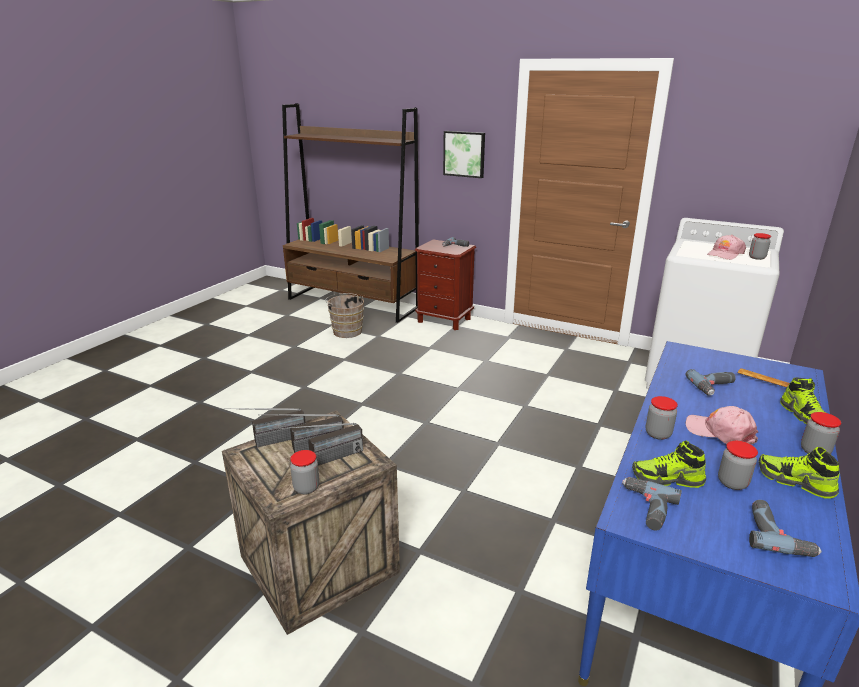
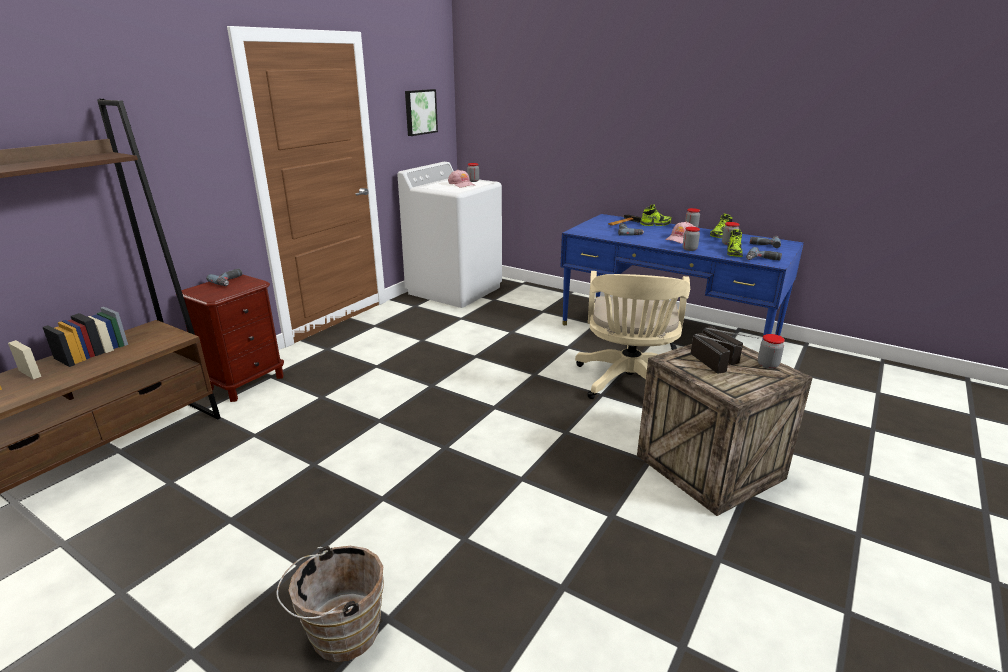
camera: 85 degrees left, 0 degrees up
radio [220,408,306,447] -> none
brown bucket [325,293,364,338] -> brown bucket moved to [277,546,384,662]
picture [443,131,485,178] -> picture moved to [405,89,438,136]
none -> beige office chair [575,271,690,399]

